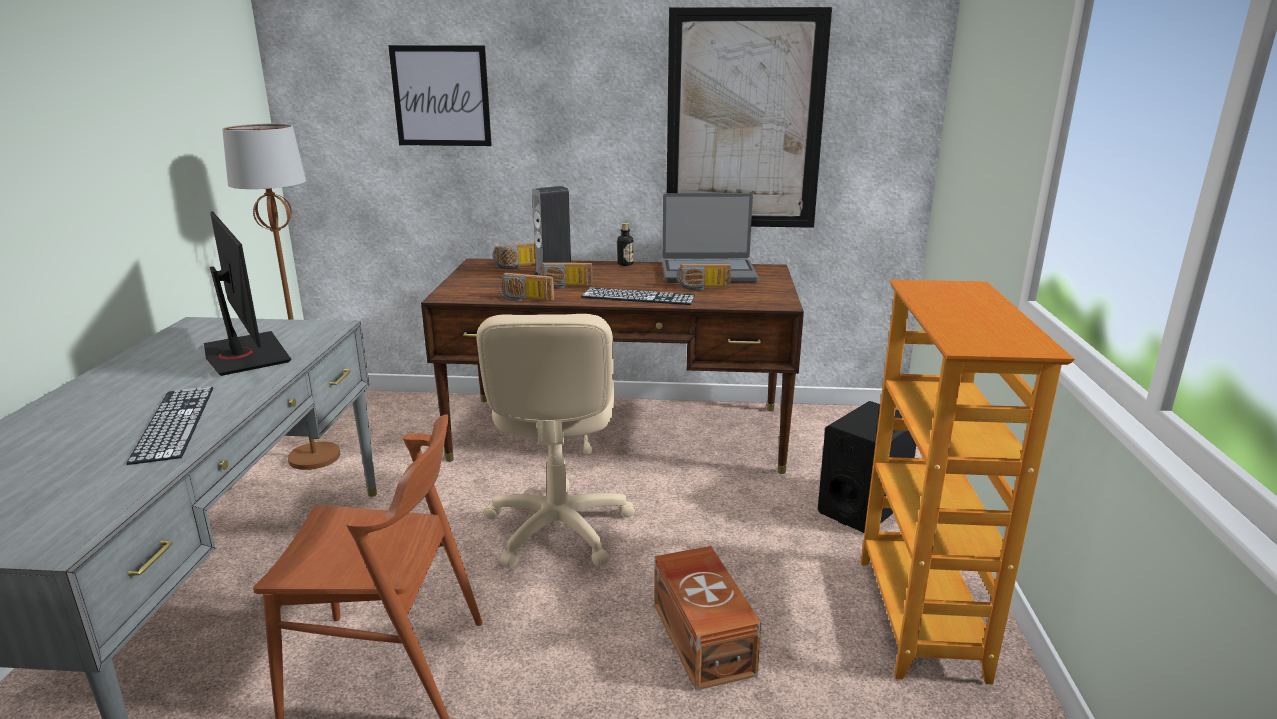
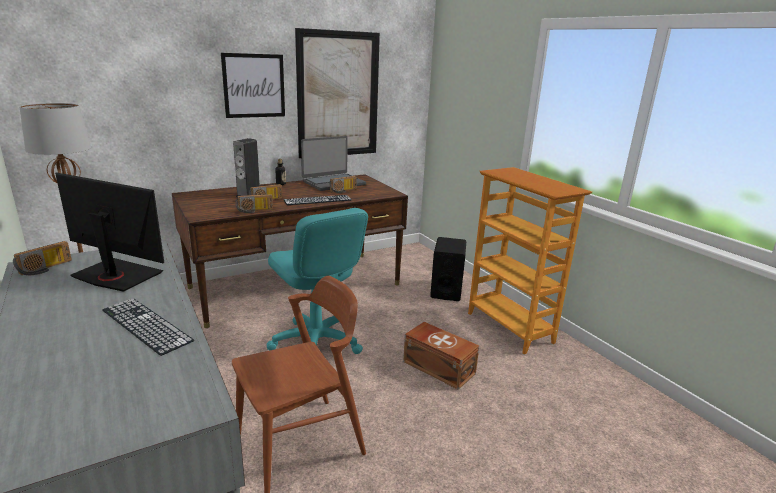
camera: 35 degrees left, 0 degrees up
picture [388,45,492,146] -> picture moved to [221,53,285,118]
beige office chair [477,314,636,568] -> turquoise office chair [267,208,368,354]
radio [492,243,536,269] -> radio moved to [13,241,72,275]

